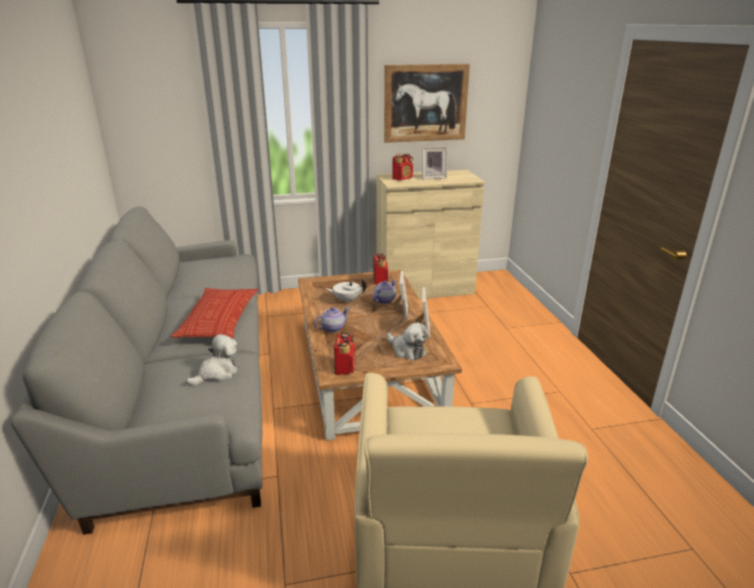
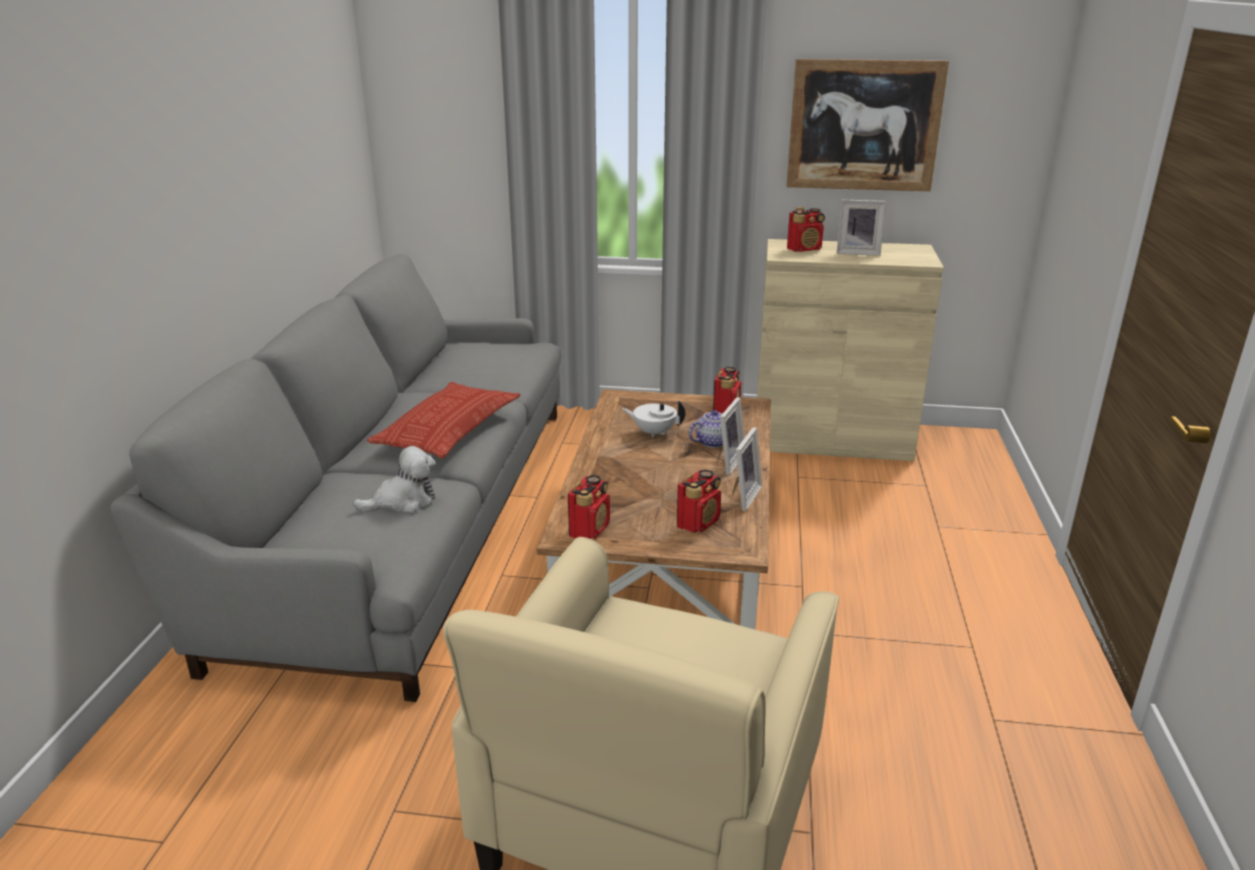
camera: 20 degrees right, 0 degrees up
teapot [314,307,350,333] -> none
plush toy [387,323,429,360] -> radio [677,469,721,533]

